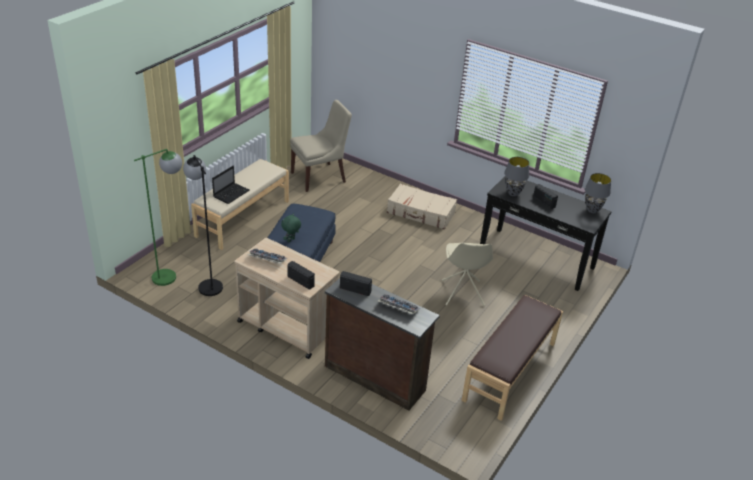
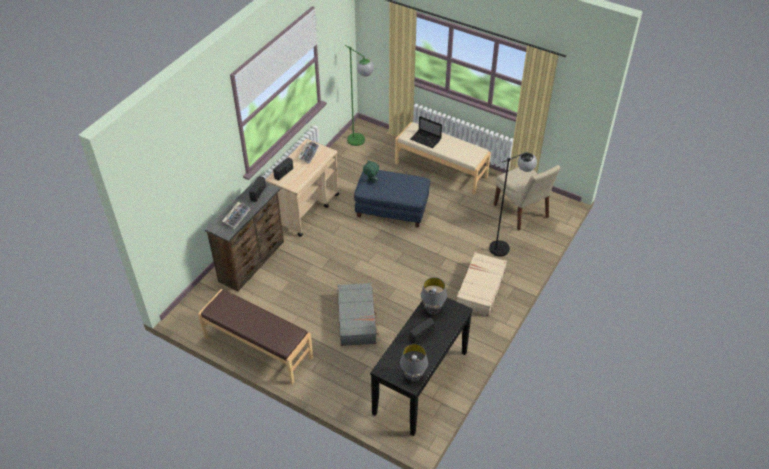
camera: 90 degrees right, 10 degrees up
black floor lamp [183,155,223,296] -> black floor lamp moved to [489,152,537,256]
beige chair [442,243,493,306] -> grey suitcase [337,283,379,346]

